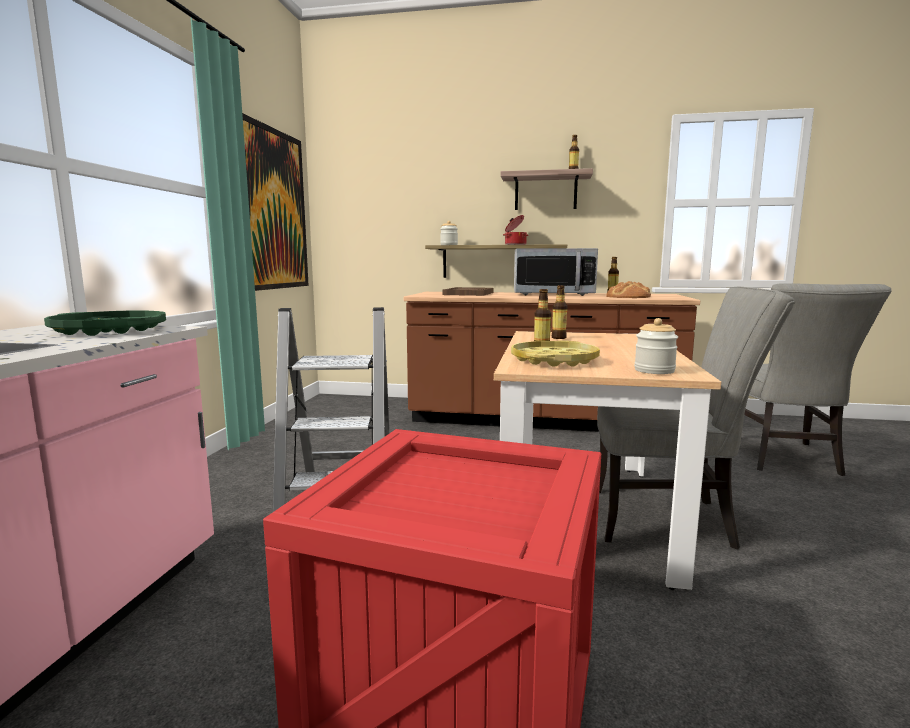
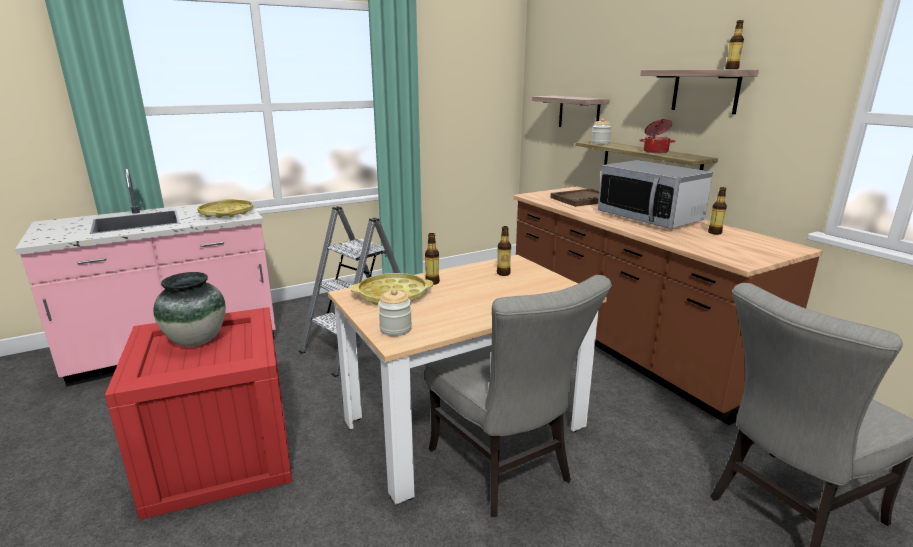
camera: 50 degrees right, 10 degrees up
green tray [44,311,166,336] -> yellow tray [198,199,253,218]
picture [242,113,309,291] -> none
bread [606,281,651,298] -> none
none -> vase [153,272,226,347]
none -> shelf [532,96,610,127]

